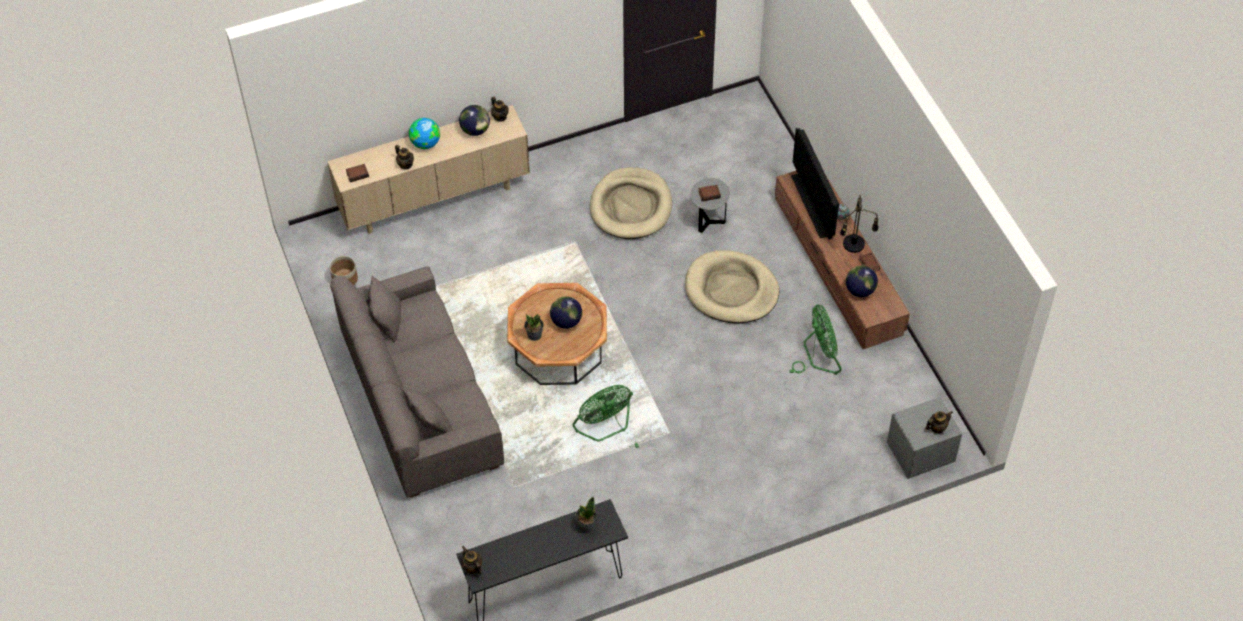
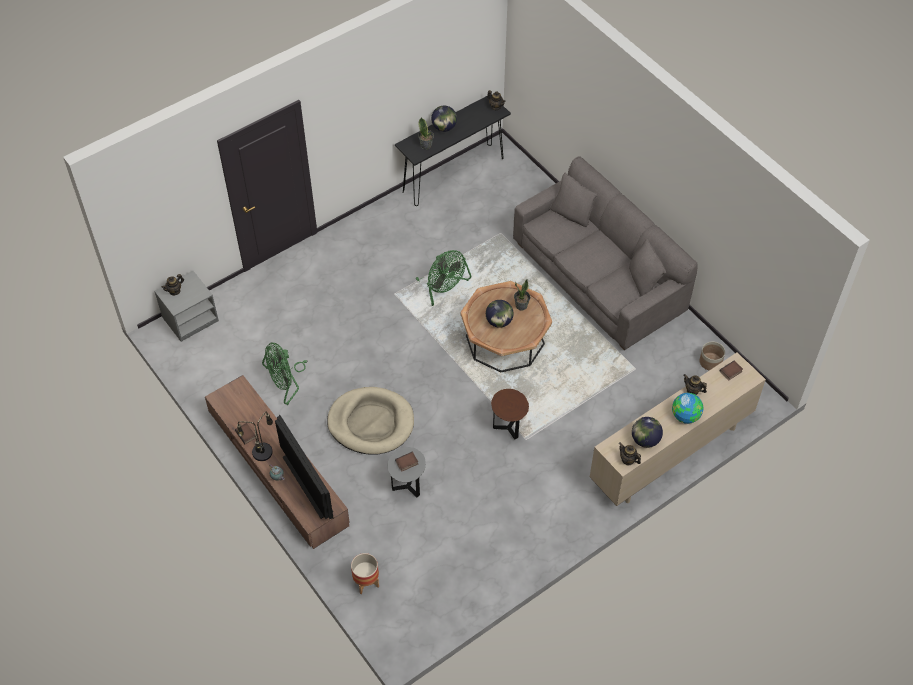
camera: 165 degrees right, 0 degrees up
beige dog bed [590,167,672,239] -> none
globe [846,265,878,297] -> globe moved to [431,105,457,132]
none -> planter [351,553,379,594]
none -> brown side table [491,389,529,440]

